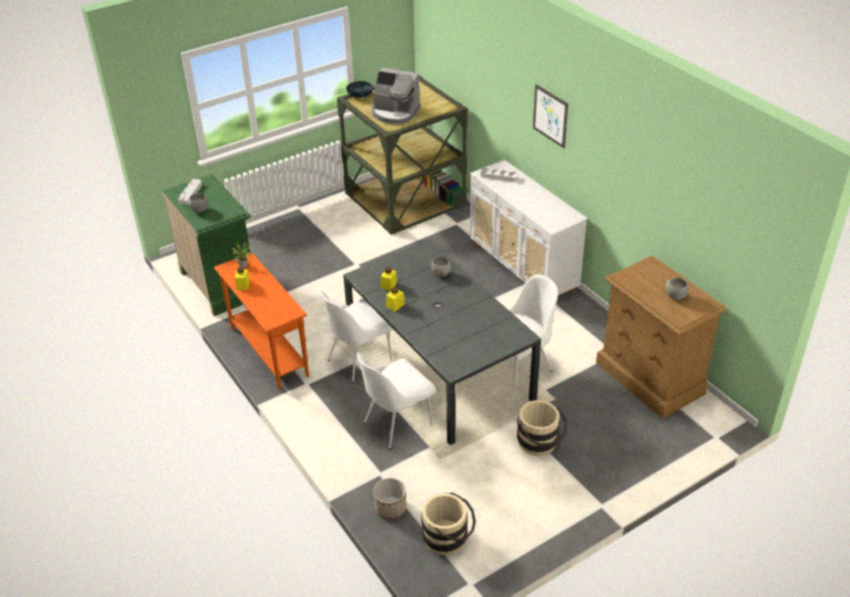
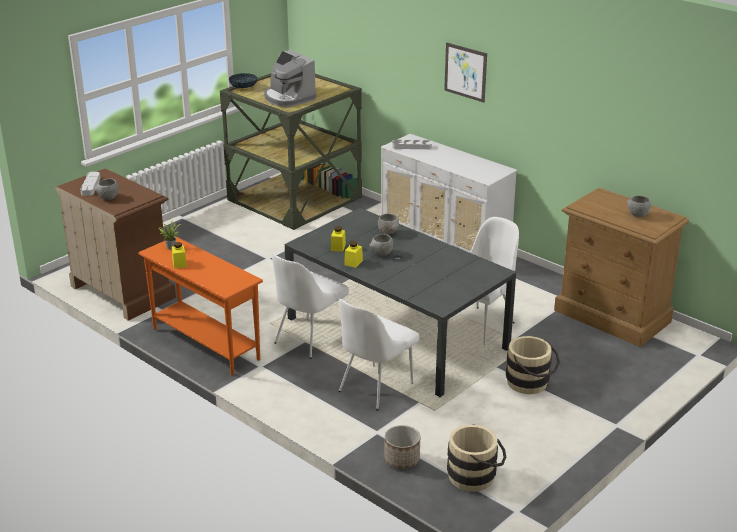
camera: 15 degrees left, 10 degrees down
green dresser [161,174,251,316] -> brown dresser [55,169,176,321]
coffee machine [372,68,421,125] -> coffee machine turned 45 degrees clockwise [264,50,316,107]
none -> grey bowl [370,234,393,256]

